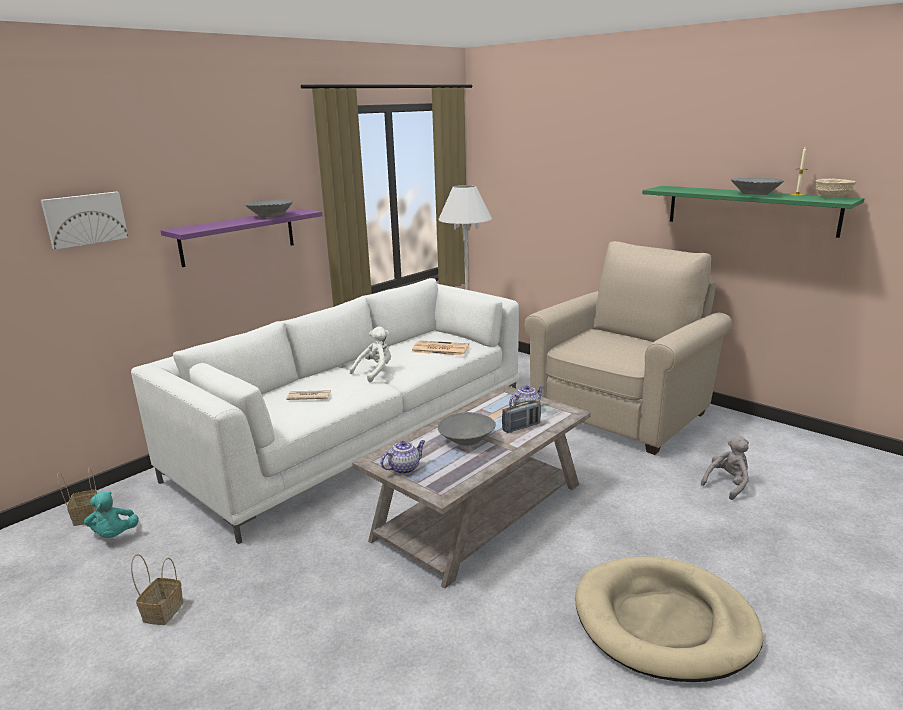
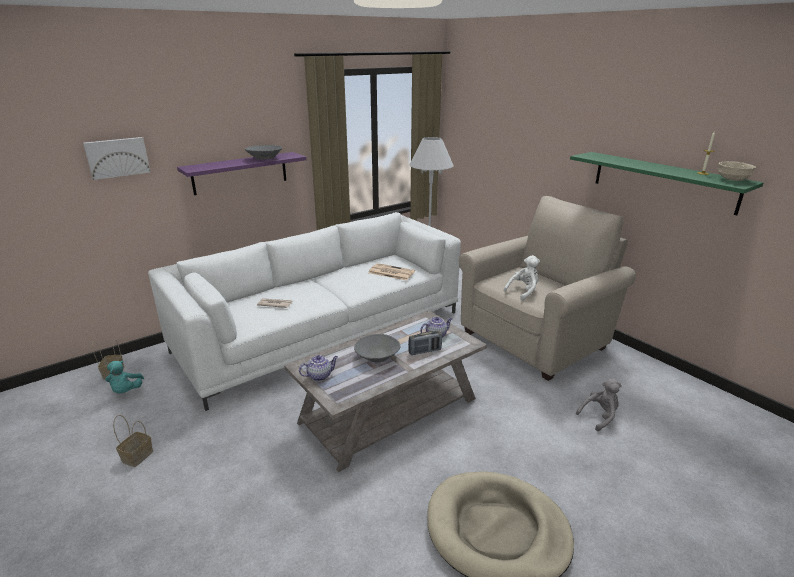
camera: 10 degrees right, 5 degrees up
white plush toy [350,326,391,382] -> white plush toy moved to [504,255,540,301]
grey bowl [731,177,784,195] -> none

